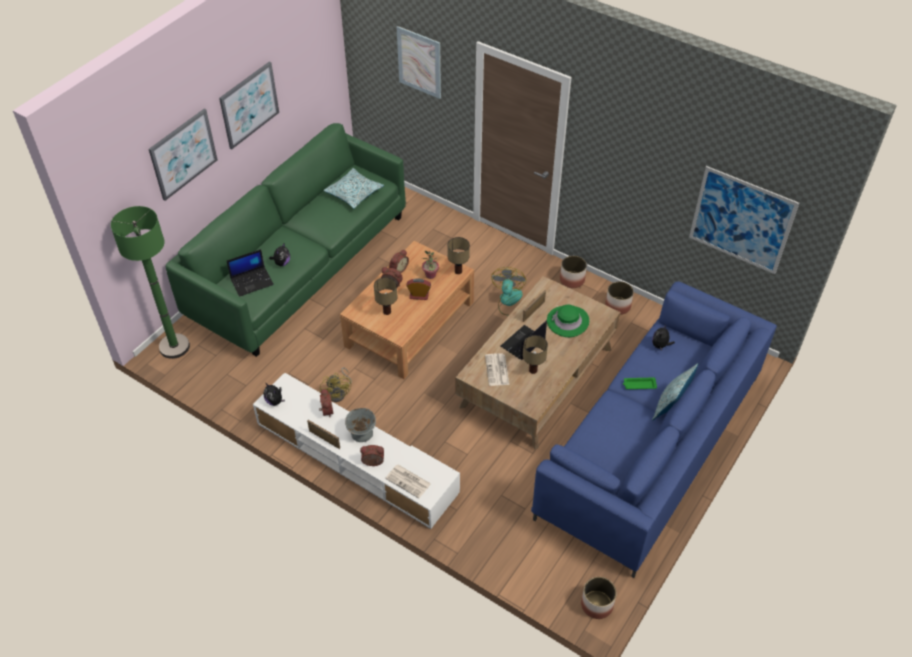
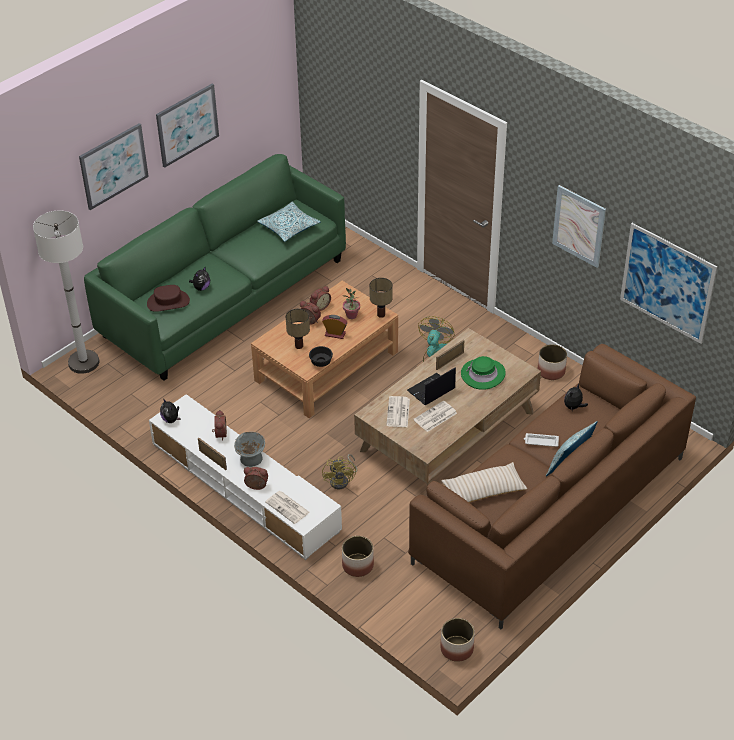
camera: 10 degrees right, 5 degrees down
green floor lamp [111,206,190,359] -> white floor lamp [33,211,99,374]
laptop [227,249,274,297] -> brown hat [147,285,190,312]
yellow fan [320,367,352,402] -> yellow fan moved to [322,454,357,489]
picture [397,26,441,99] -> picture moved to [552,185,606,268]
table lamp [523,335,548,374] -> newspaper [413,400,457,432]
blue sofa [531,281,777,578] -> brown sofa [408,344,696,629]
planter [560,256,587,288] -> planter moved to [342,536,374,577]
green tray [623,377,657,389] -> white tray [524,433,559,447]
none -> black bowl [309,346,333,367]
none -> beige pillow [441,462,527,503]

